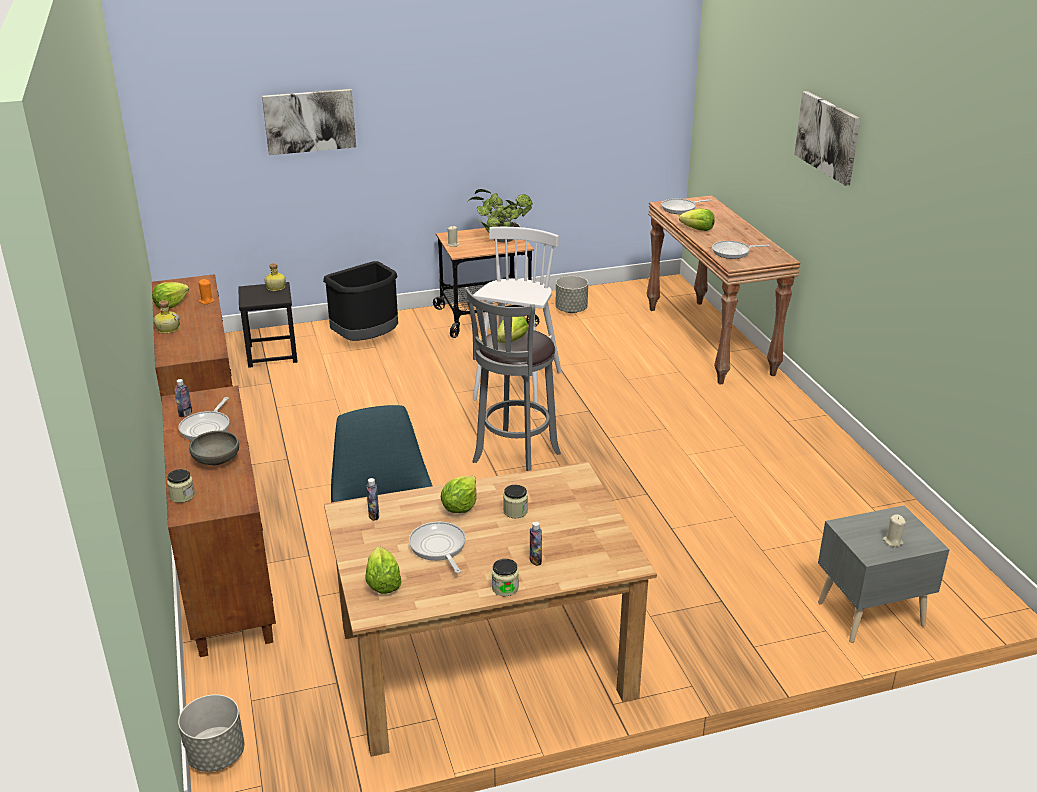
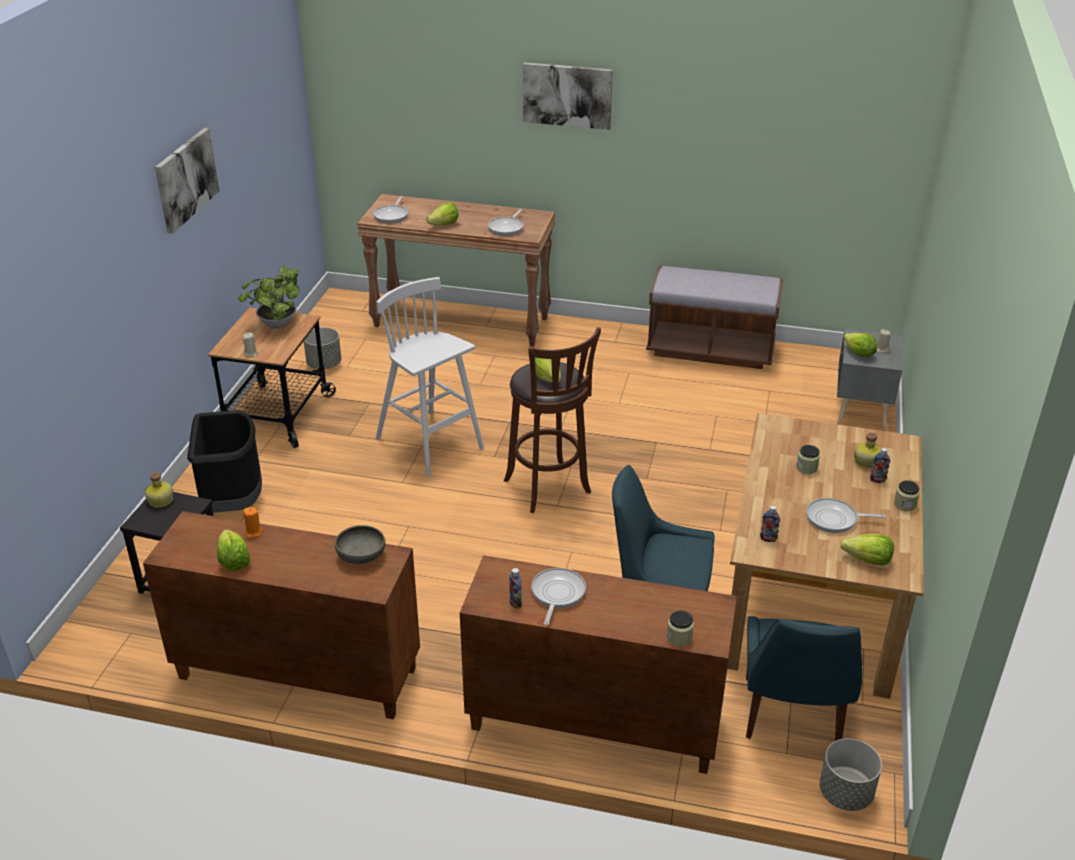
camera: 60 degrees left, 5 degrees up
bottle [154,300,180,334] -> bottle moved to [854,433,881,469]
frying pan [179,397,229,440] -> frying pan turned 120 degrees counterclockwise [531,568,586,625]
grey bowl [189,431,239,465] -> grey bowl moved to [335,525,385,564]
picture [262,89,356,155] -> picture moved to [155,128,219,234]
lettuce [441,476,477,513] -> lettuce moved to [844,333,877,357]
grey stool [464,287,561,471] -> brown stool [504,327,601,513]
none -> brown bench [646,265,783,369]
none -> blue chair [746,616,863,741]

